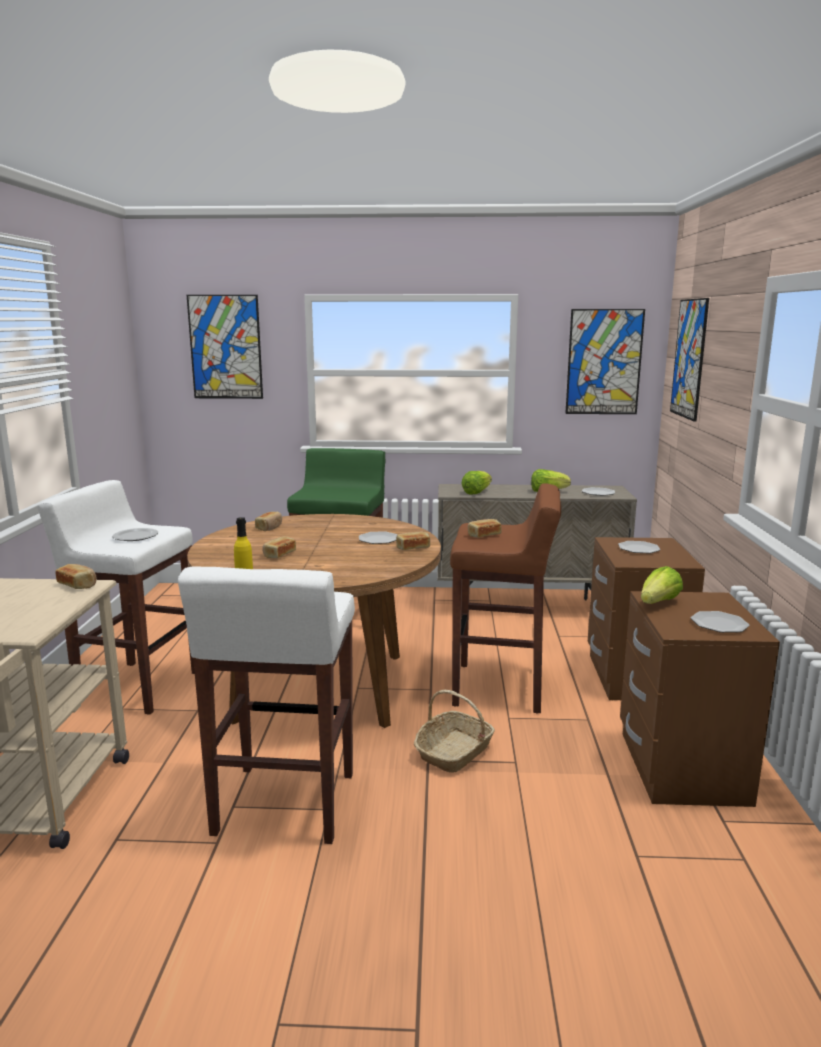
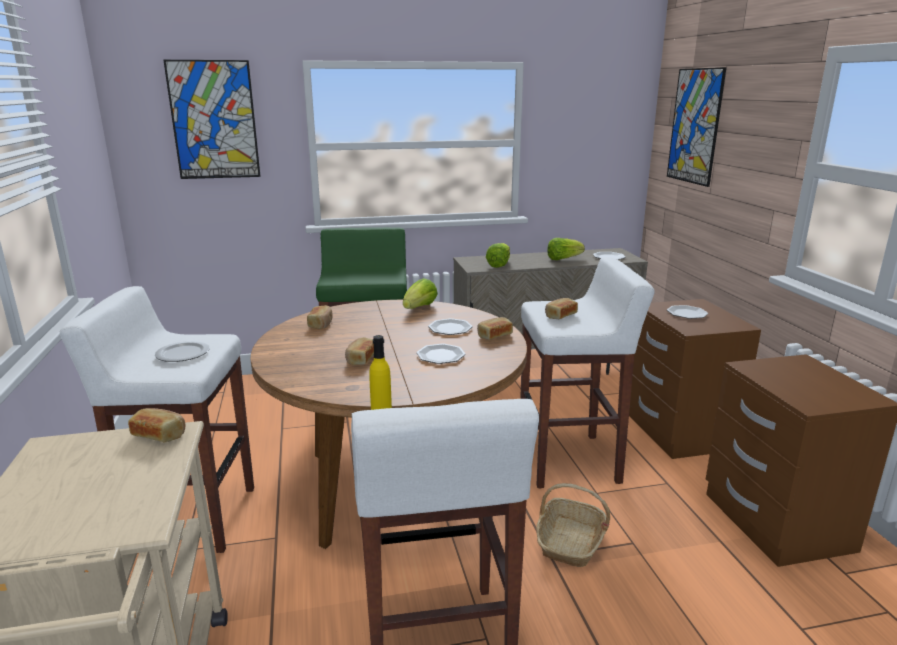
camera: 15 degrees left, 5 degrees up
brown stool [450,484,561,714] -> white stool [520,257,655,489]
picture [565,309,645,414] -> none
lettuce [641,566,683,604] -> lettuce moved to [403,278,438,309]
plate [691,611,750,633] -> plate moved to [416,343,466,364]

